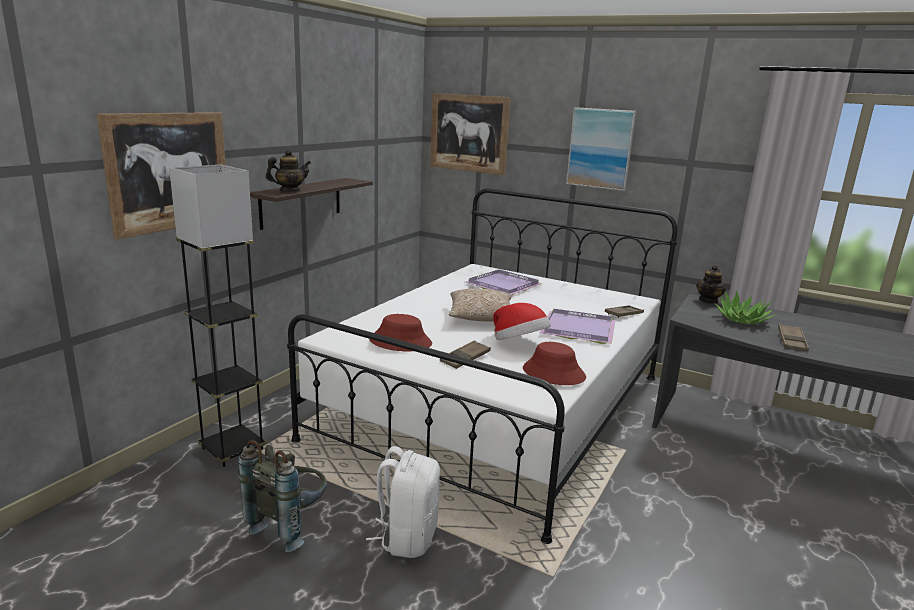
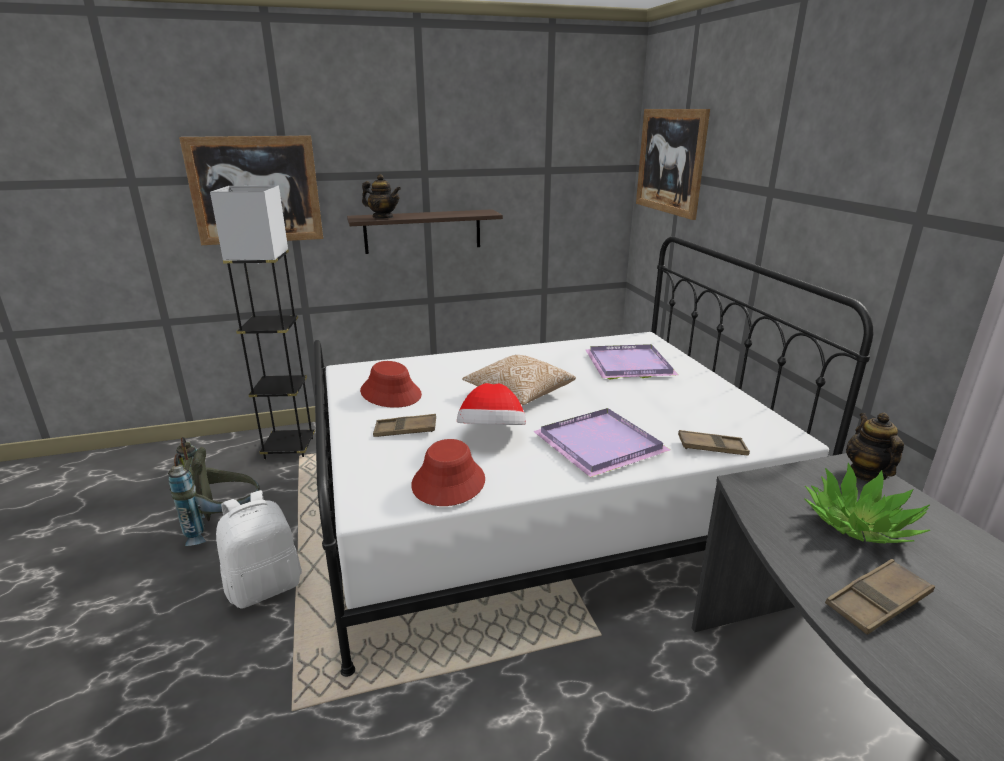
camera: 45 degrees right, 5 degrees up
picture [566,107,636,191] -> none
teapot [696,265,726,304] -> teapot turned 105 degrees clockwise [846,413,904,481]

